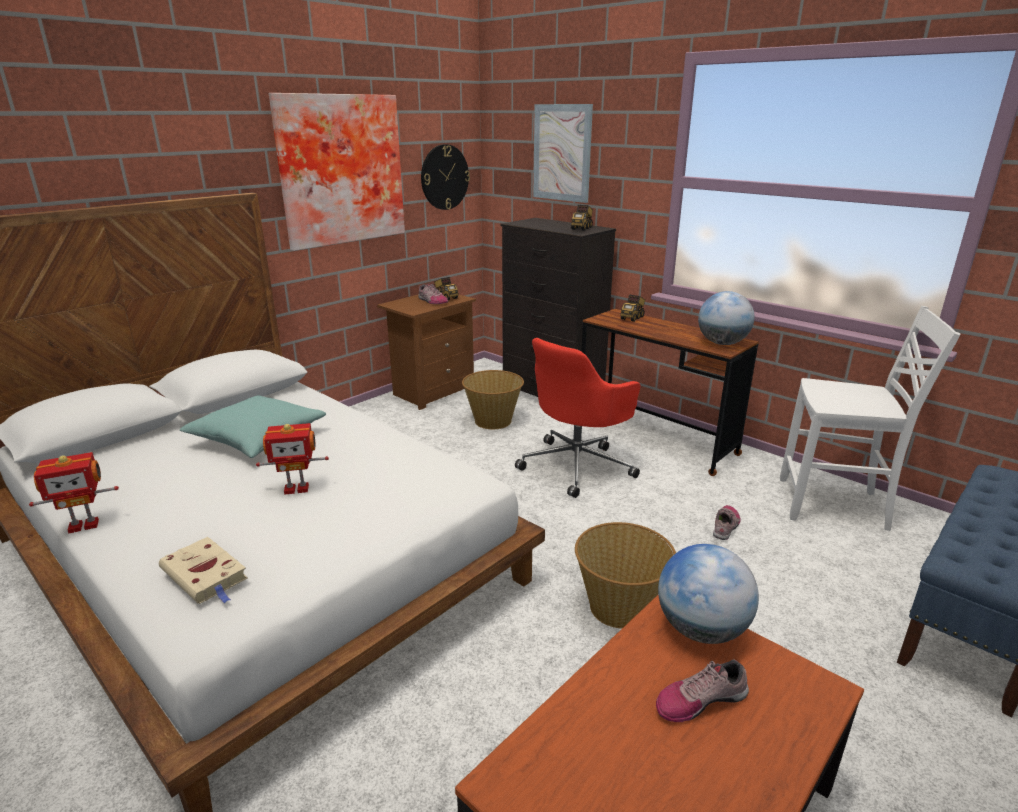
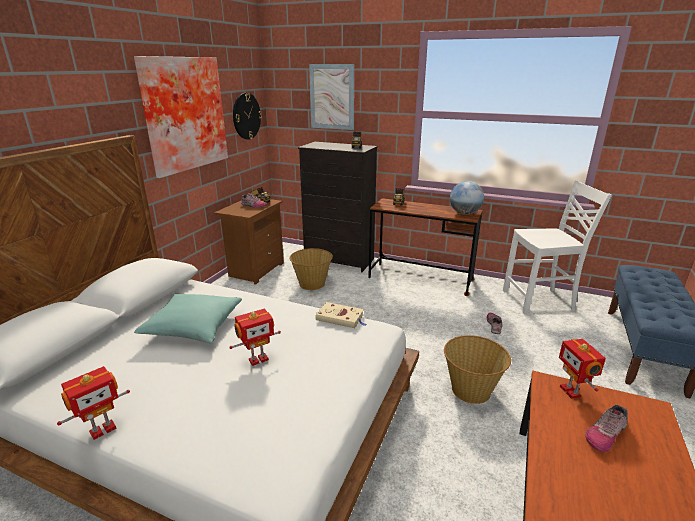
camera: 20 degrees left, 0 degrees up
beige book [159,537,248,604] -> beige book moved to [315,302,367,328]
red office chair [515,338,640,498] -> none
globe [658,544,759,644] -> toy robot [559,339,606,399]

